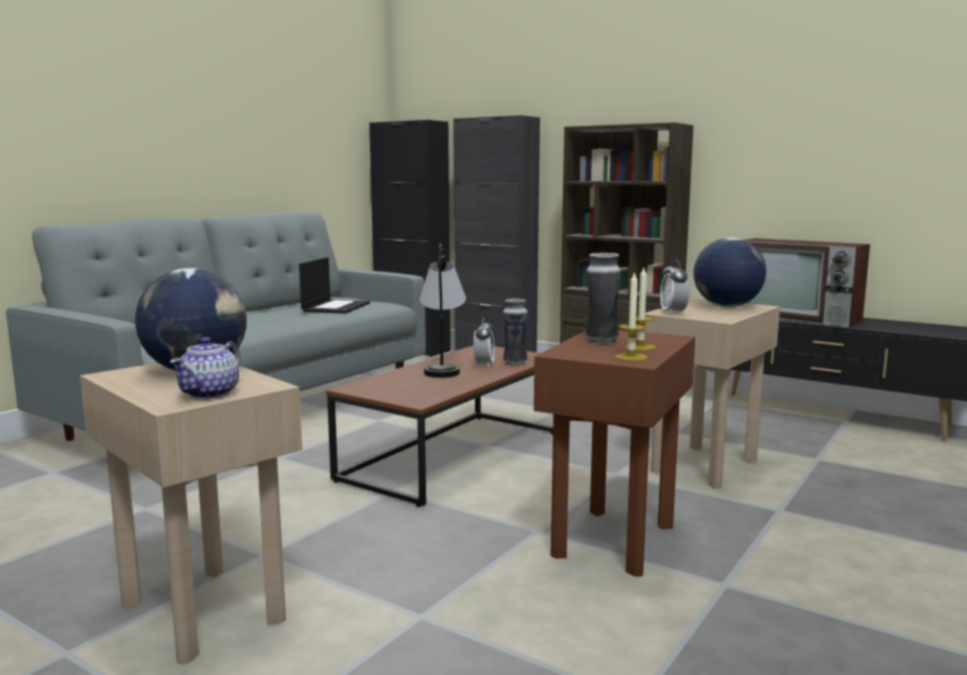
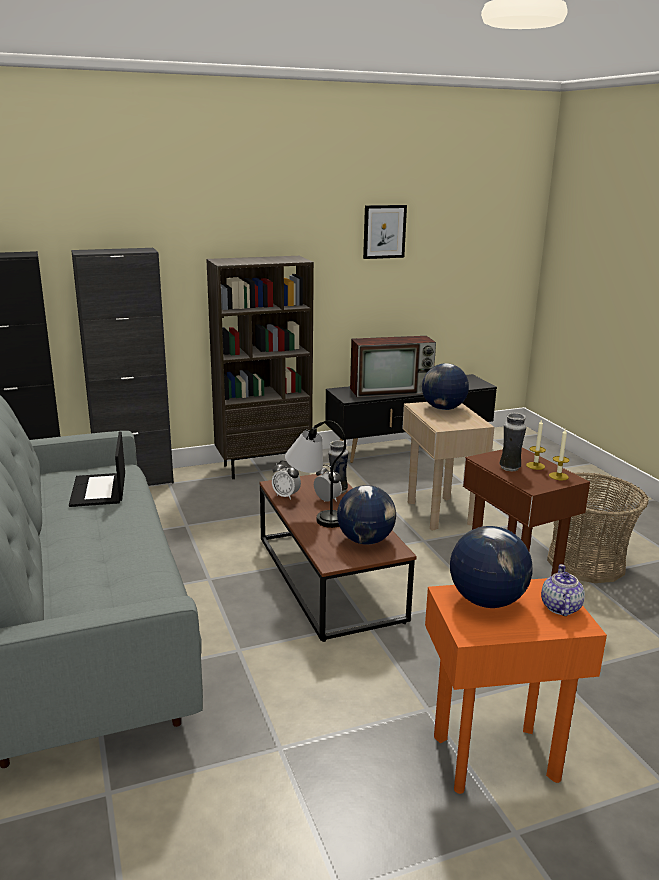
camera: 55 degrees left, 10 degrees up
beige side table [80,363,302,665] -> orange side table [425,578,607,794]
teapot [170,337,241,399] -> teapot turned 135 degrees counterclockwise [541,564,585,616]
laptop [299,257,370,314] -> laptop turned 150 degrees counterclockwise [69,431,125,507]
alarm clock [660,260,690,315] -> alarm clock moved to [272,461,301,500]
none -> globe [337,485,396,545]
none -> picture [363,205,407,259]
none -> basket [547,472,649,583]

